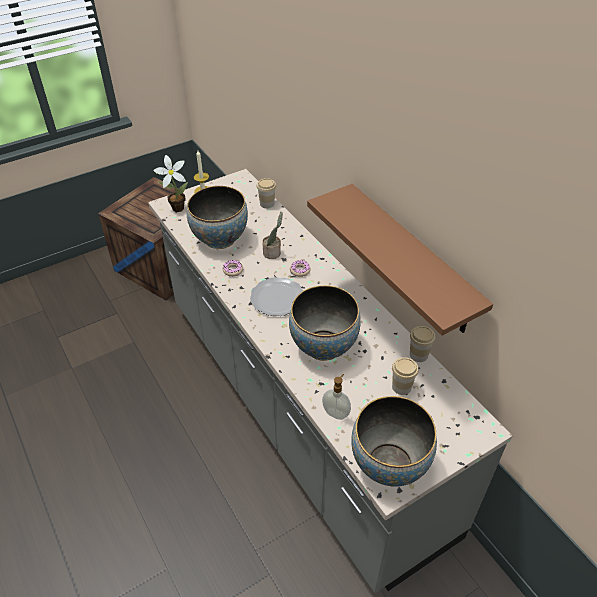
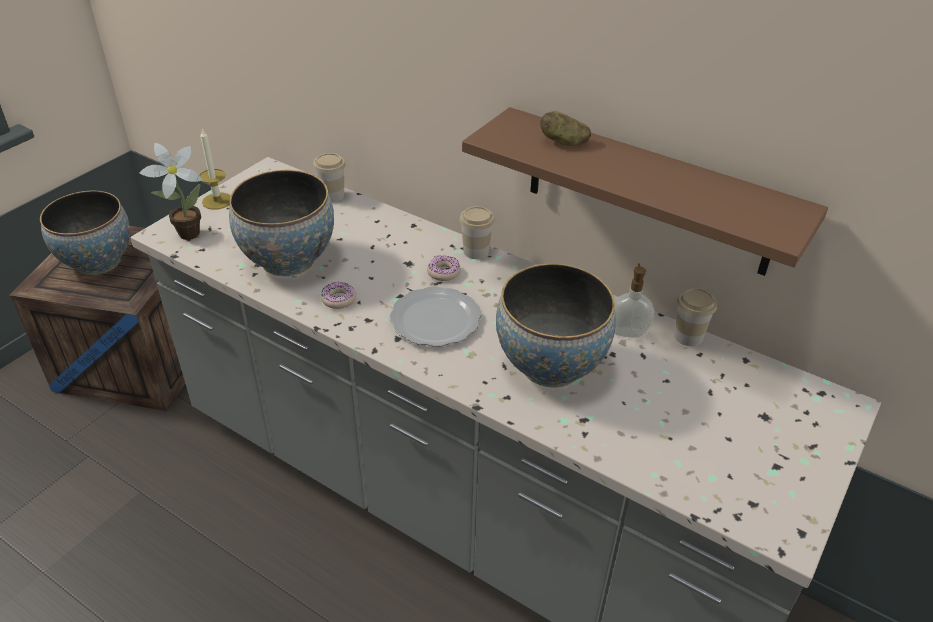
camera: 25 degrees left, 5 degrees down
potted plant [262,212,283,259] -> none
soap dispenser [322,374,351,420] -> soap dispenser moved to [615,263,654,337]
bowl [351,396,437,487] -> bowl moved to [40,191,130,275]
cup [392,357,419,395] -> cup moved to [459,206,494,259]
none -> potato [540,111,591,146]

